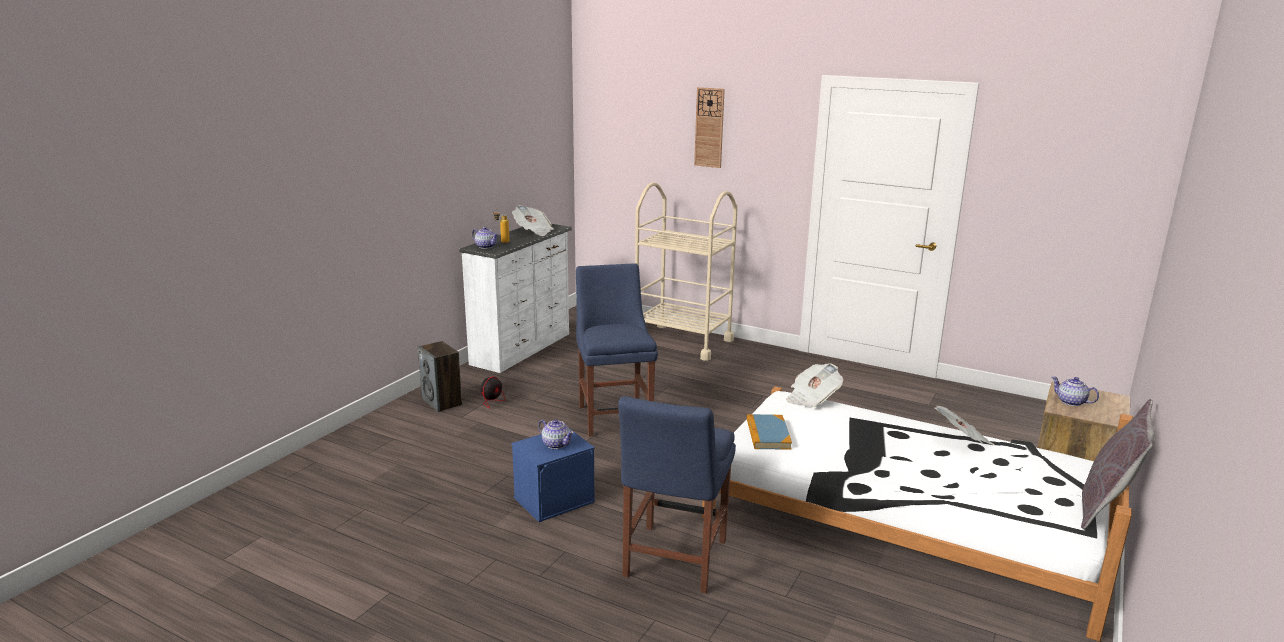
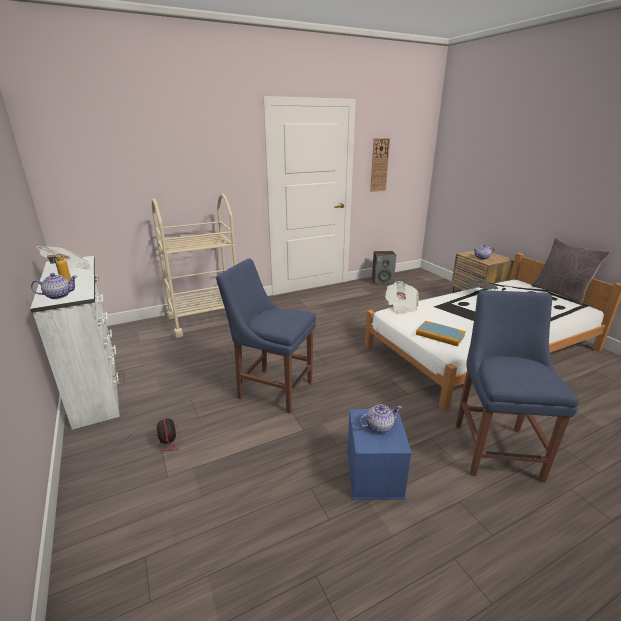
camera: 55 degrees left, 5 degrees up
speaker [418,341,462,412] -> speaker moved to [372,251,396,285]
blue chair [618,396,736,593] -> blue chair turned 135 degrees counterclockwise [456,290,579,482]
wall clock [694,87,725,168] -> wall clock moved to [370,138,390,192]

